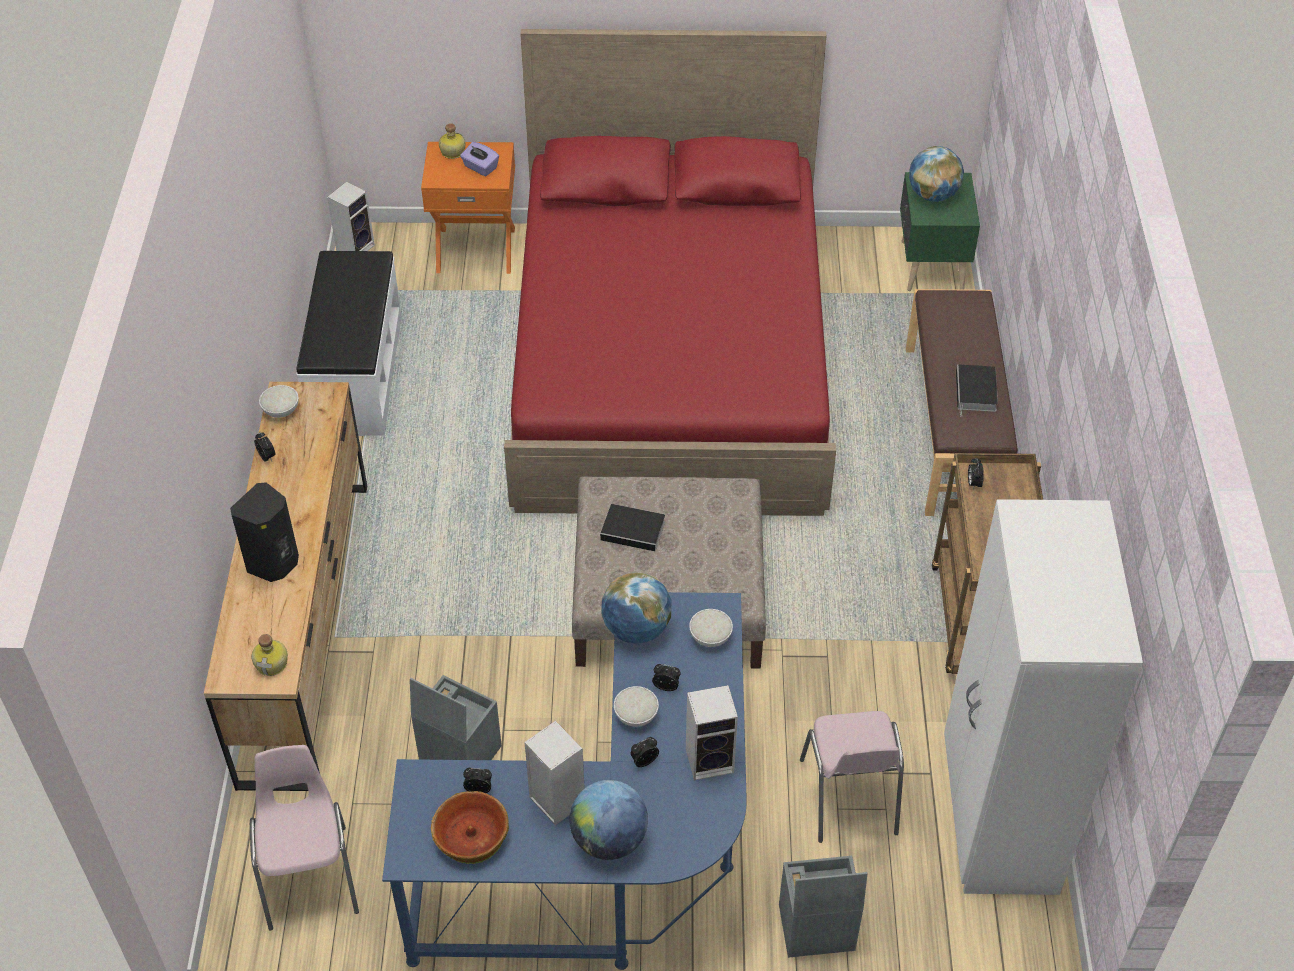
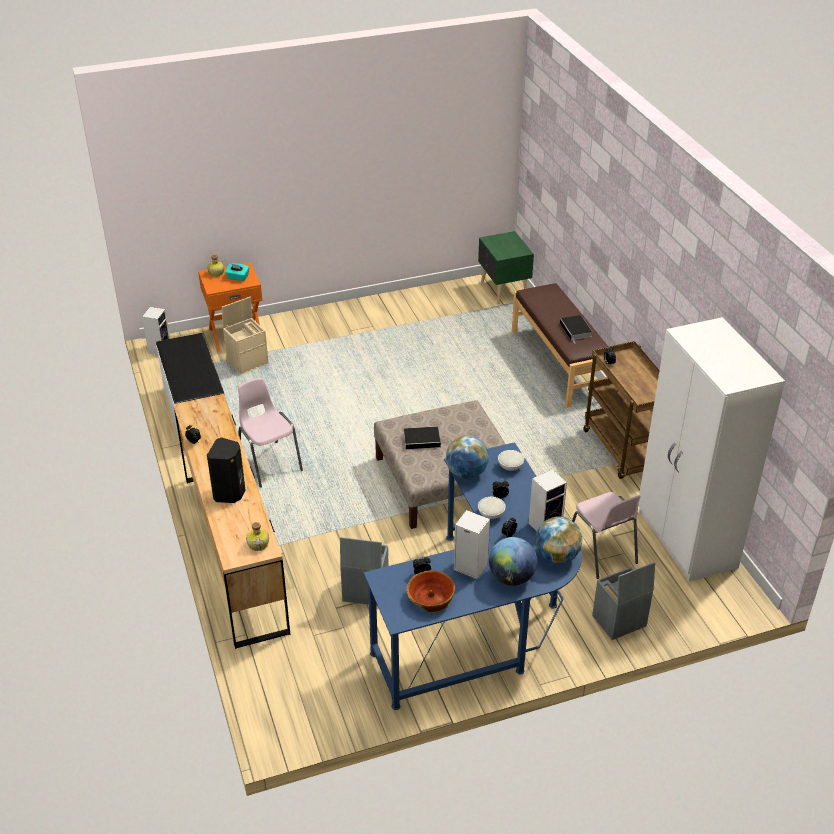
camera: 20 degrees left, 10 degrees down
pink chair [250,745,359,931] -> pink chair moved to [238,378,303,488]
white bowl [259,385,299,418] -> none
purple tissue box [460,142,499,176] -> turquoise tissue box [225,263,249,281]
red bed [504,29,836,516] -> none
globe [909,146,964,202] -> globe moved to [535,516,583,564]
none -> beige storage box [222,296,269,375]

